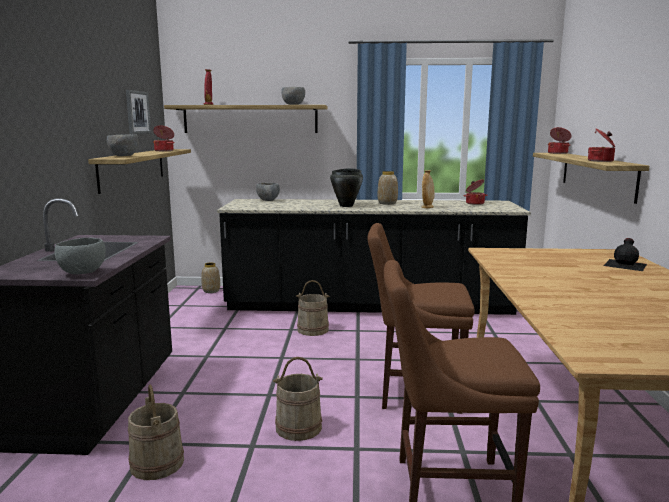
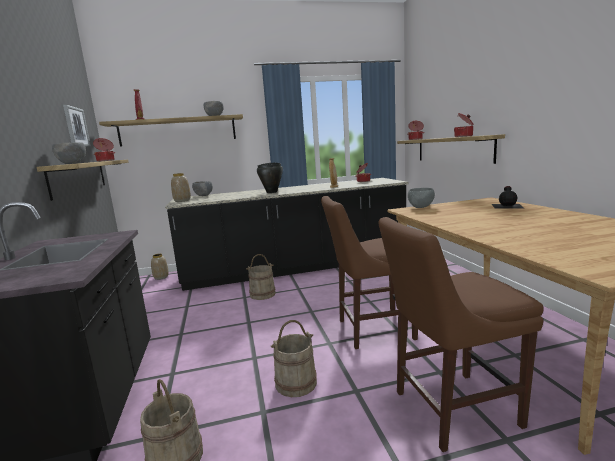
camera: 15 degrees left, 0 degrees up
grey bowl [54,238,106,274] -> grey bowl moved to [408,188,435,208]
vase [378,171,398,205] -> vase moved to [171,173,191,202]

